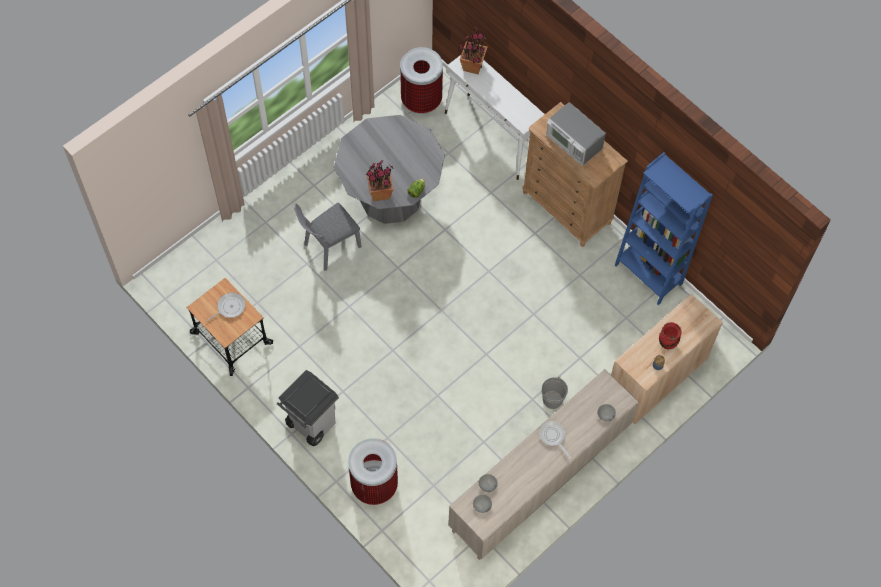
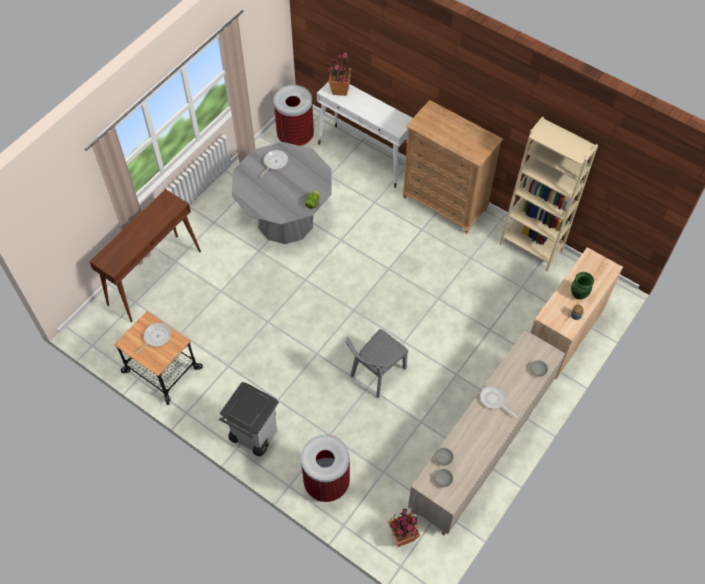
camera: 10 degrees left, 5 degrees down
grey chair [294,203,362,271] -> grey chair moved to [346,329,409,398]
potted plant [366,160,393,201] -> potted plant moved to [388,509,420,547]
grey bucket [542,377,568,409] -> none
microwave [546,102,606,166] -> none
blue bookcase [615,152,713,305] -> beige bookcase [499,116,598,271]
red vase [659,322,682,350] -> green vase [571,272,594,300]
none -> brown console table [89,189,201,322]
none -> frying pan [259,150,288,177]

